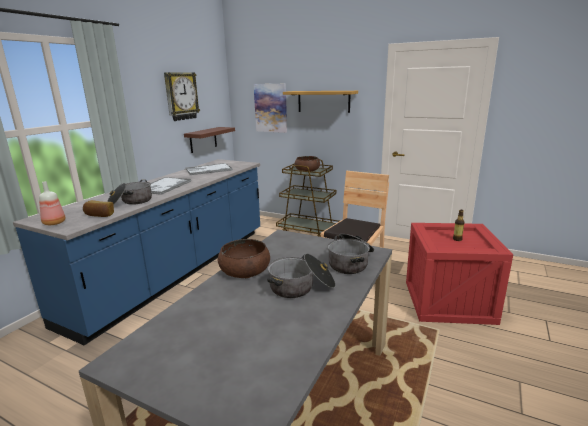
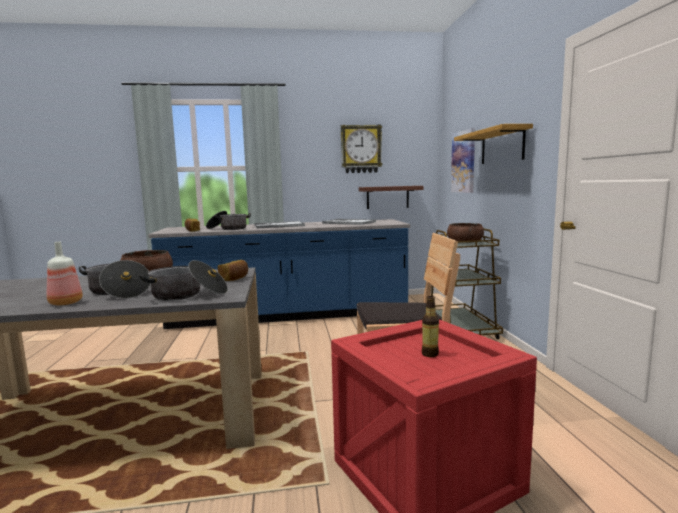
camera: 55 degrees right, 10 degrees down
bottle [39,181,66,225] -> bottle moved to [47,242,83,305]
none -> bread [218,260,248,281]

